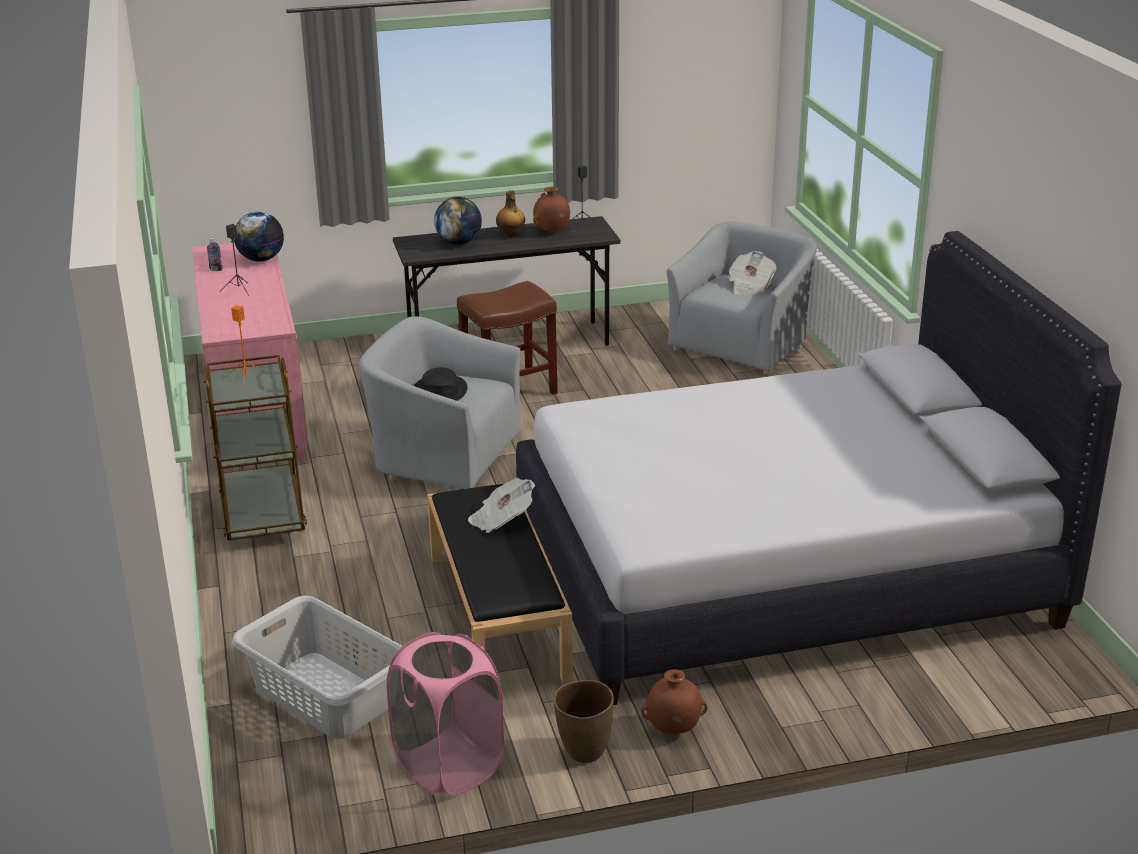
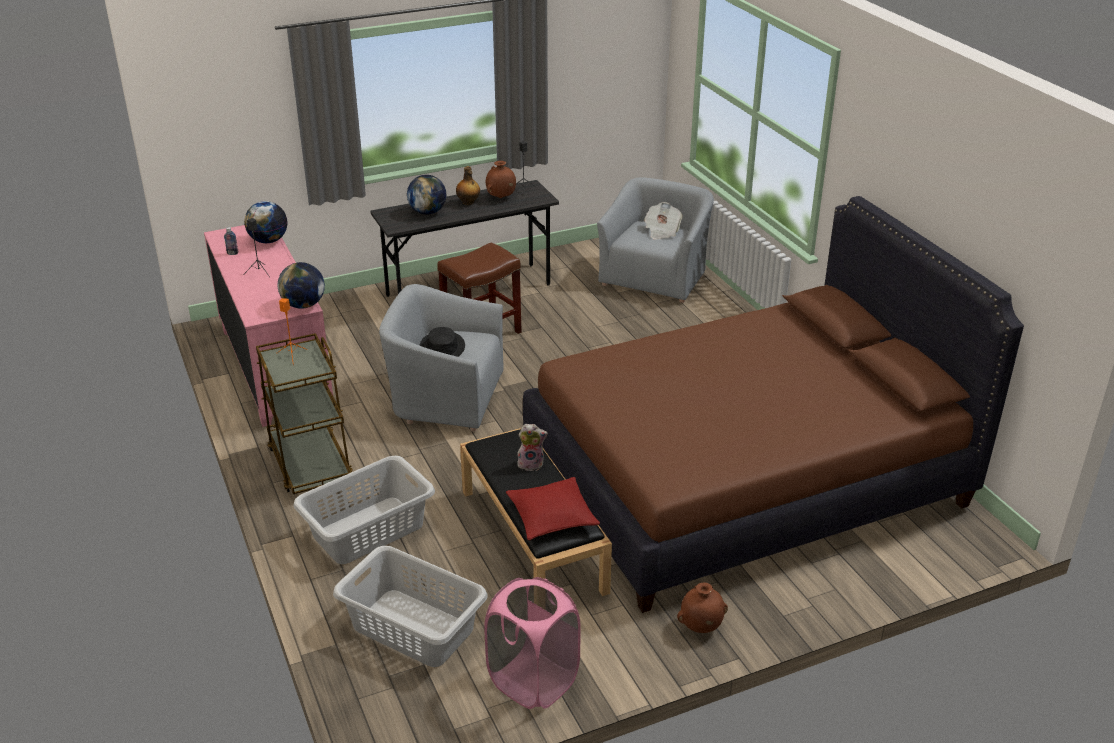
camera: 10 degrees left, 5 degrees up
newspaper [468,478,535,533] -> plush toy [517,424,548,471]
white bed [516,231,1122,705] -> brown bed [523,196,1024,613]
brown vase [554,680,614,763] -> none
none -> globe [278,262,325,309]
none -> grey laundry basket [293,456,435,564]
none -> red pillow [506,477,600,540]

